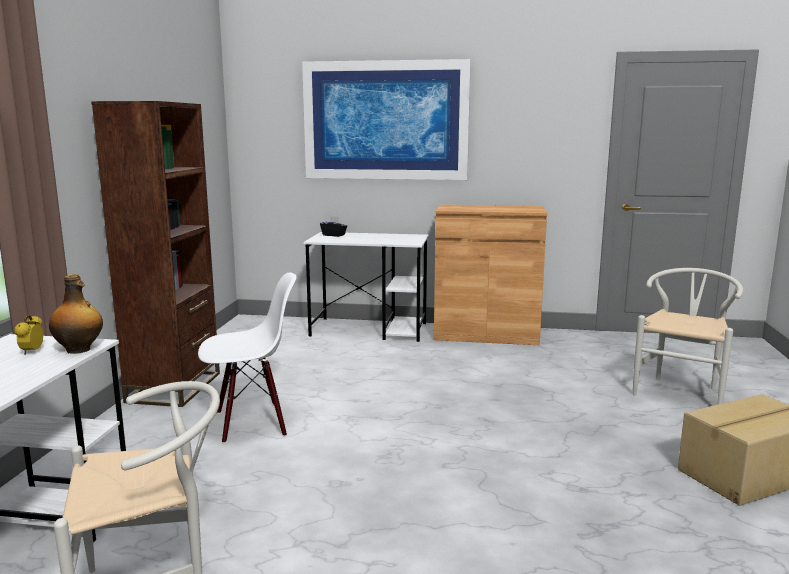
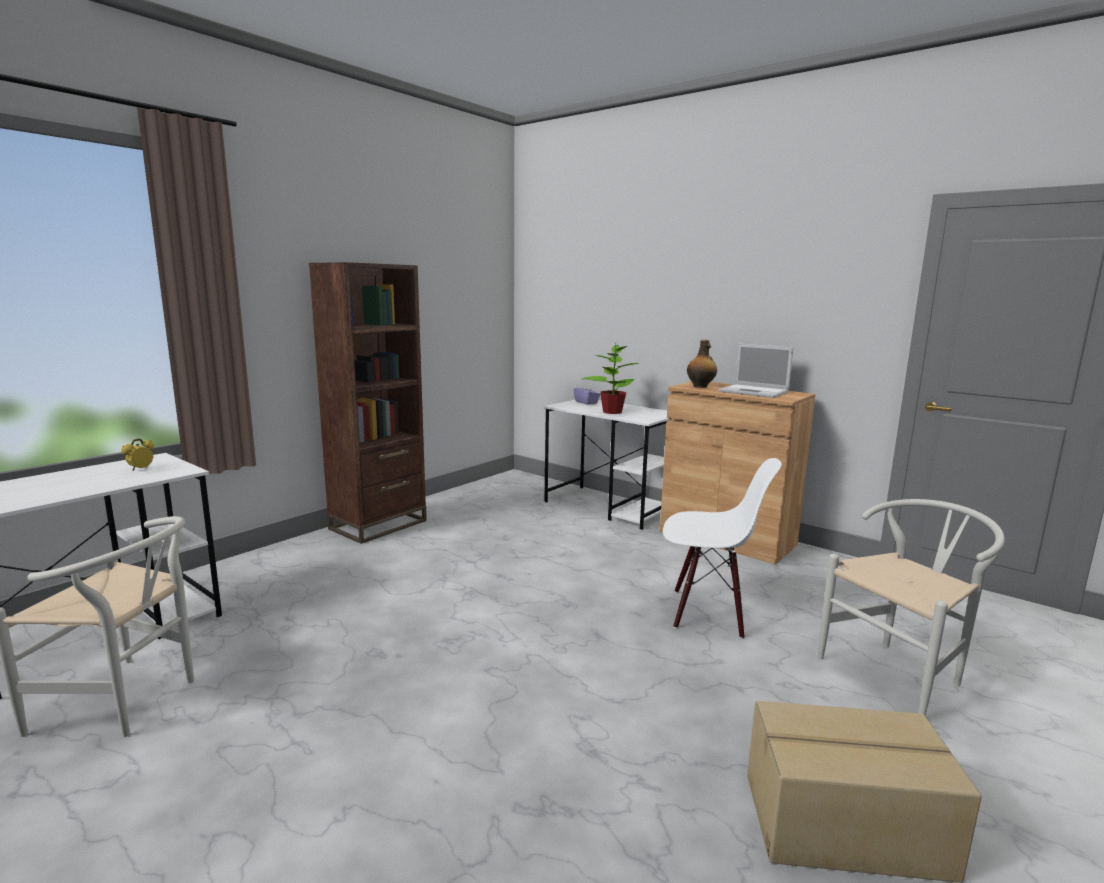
camera: 30 degrees right, 0 degrees up
bottle [49,274,103,354] -> bottle moved to [687,340,717,388]
white chair [198,272,296,443] -> white chair moved to [663,458,782,639]
picture [302,59,471,180] -> none
black tissue box [320,216,347,237] -> purple tissue box [574,383,600,405]
none -> potted plant [582,342,639,414]
none -> laptop [719,344,794,398]

